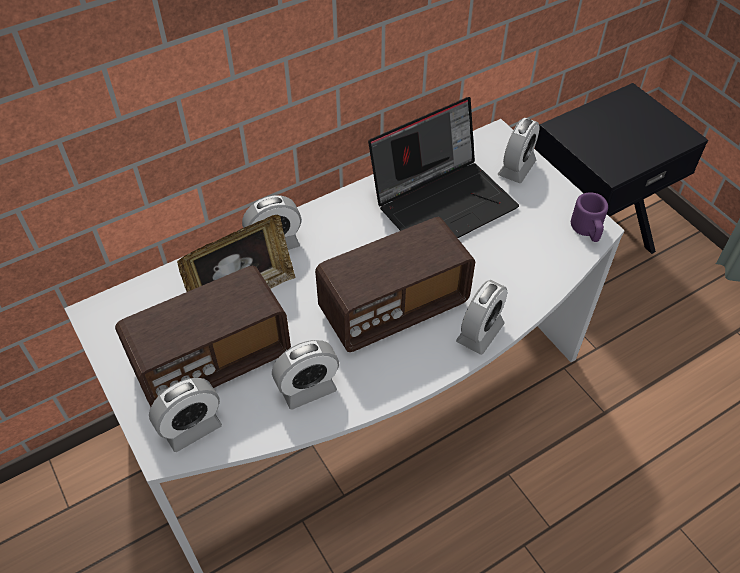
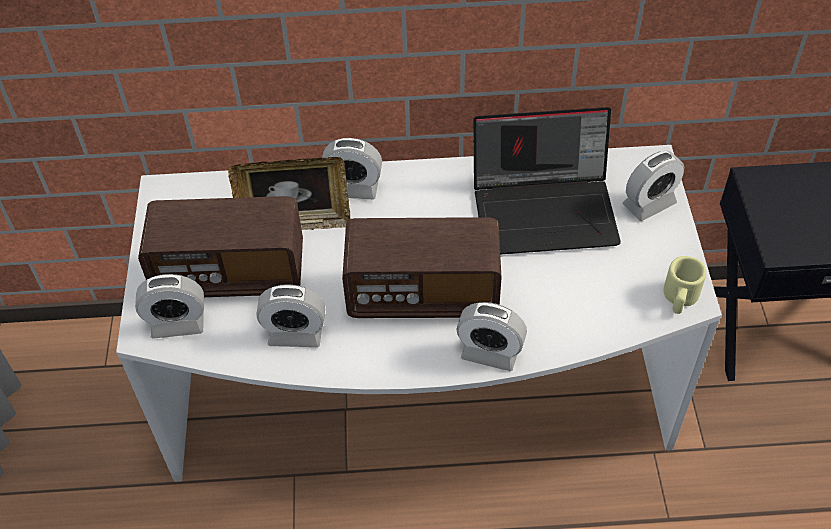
camera: 30 degrees right, 0 degrees up
alarm clock [456,280,507,355] -> alarm clock turned 45 degrees clockwise [456,302,527,371]
purple mug [571,193,608,242] -> beige mug [663,256,706,314]

